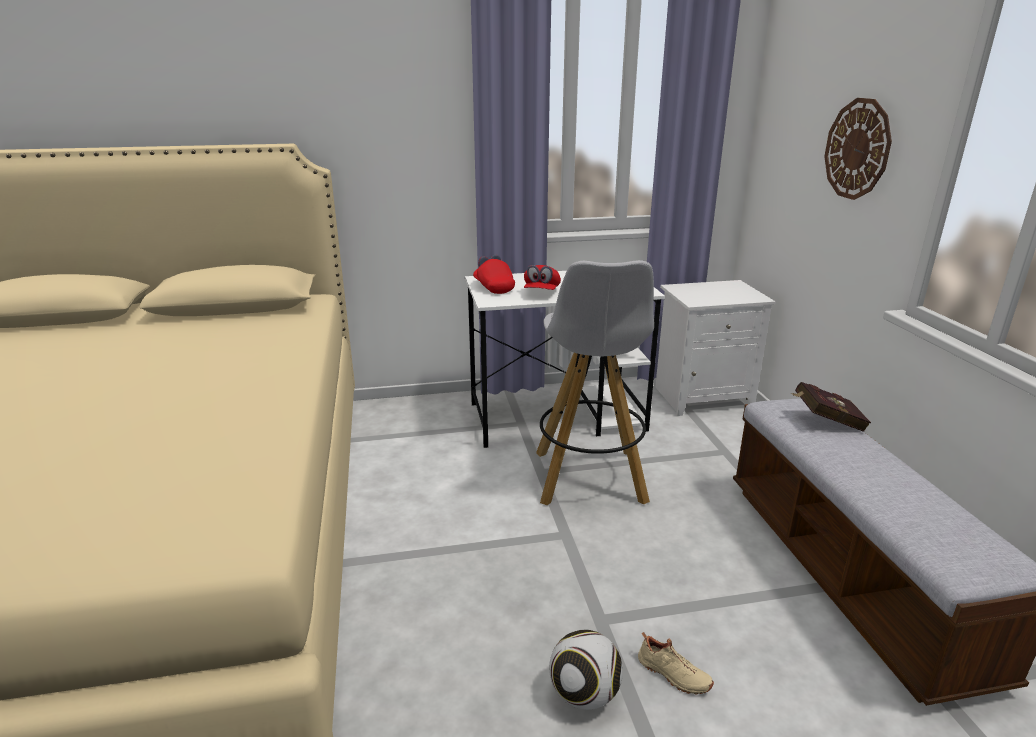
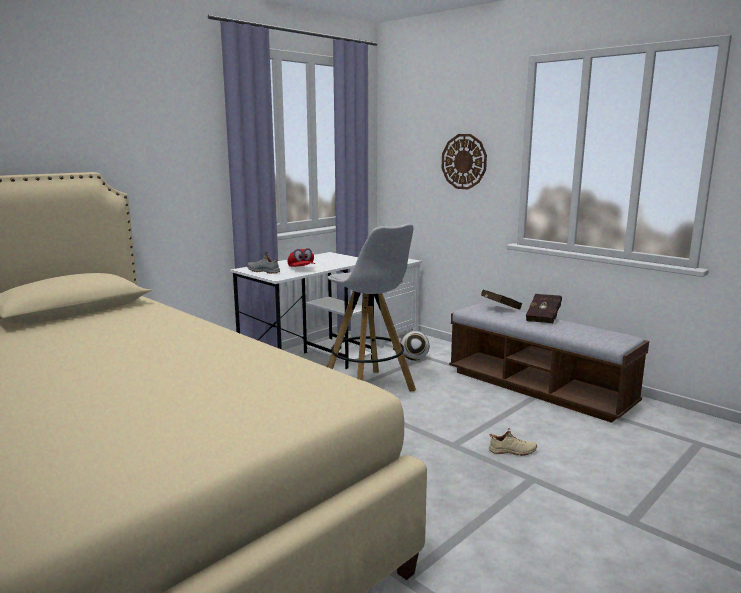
camera: 35 degrees left, 10 degrees down
red cap [473,255,515,294] -> grey shoe [247,252,280,274]
football [549,630,623,710] -> football moved to [400,331,429,361]
none -> red book [526,294,562,323]

